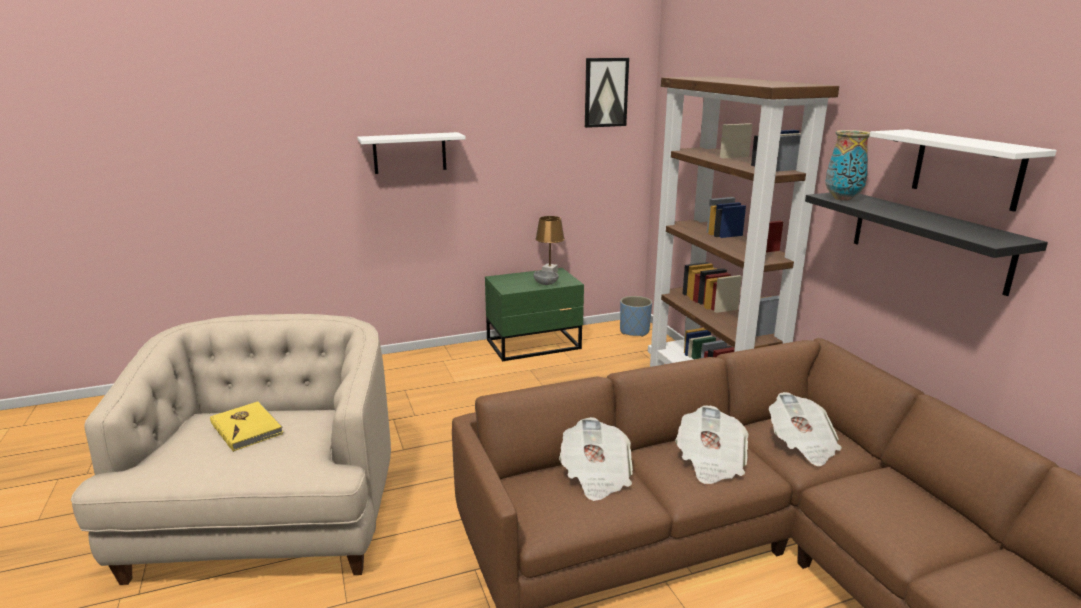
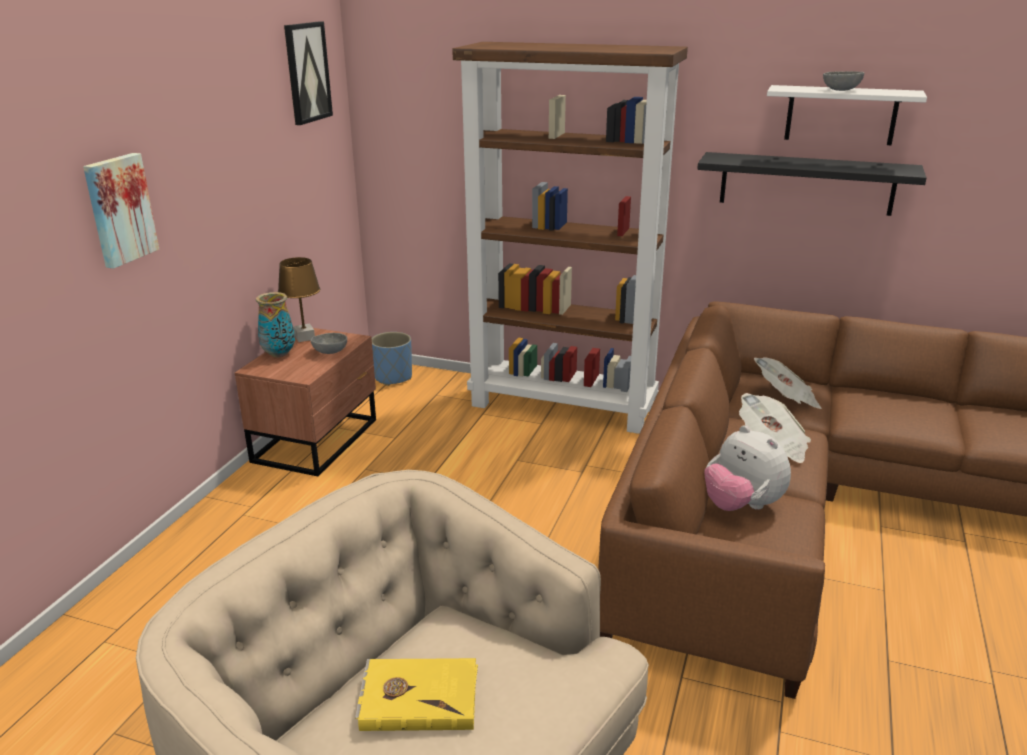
camera: 50 degrees left, 5 degrees up
white shelf [357,132,466,174] -> picture [83,153,159,269]
green nightstand [485,268,584,361] -> brown nightstand [235,328,376,476]
newspaper [559,417,633,501] -> plush toy [704,425,791,511]
vase [825,130,870,201] -> vase moved to [256,292,295,357]
none -> grey bowl [823,71,864,91]

